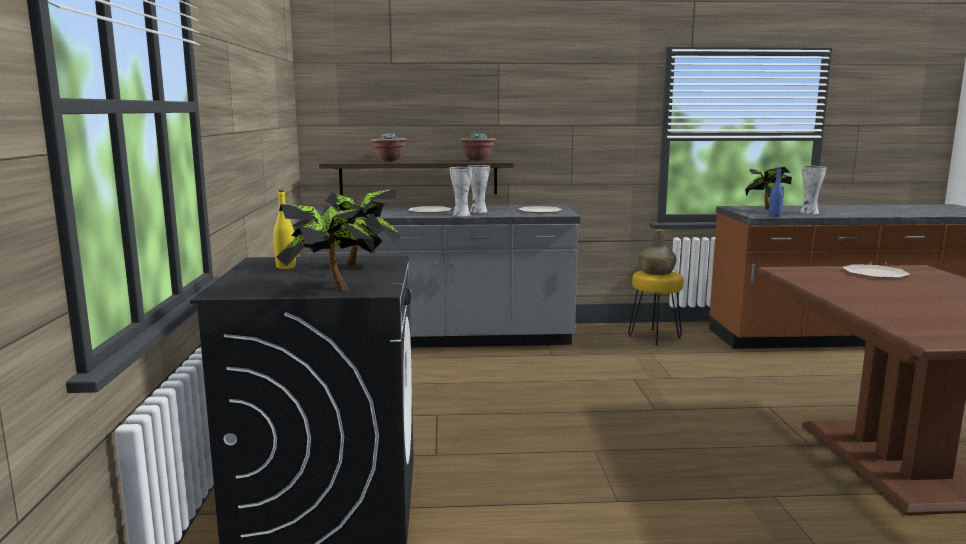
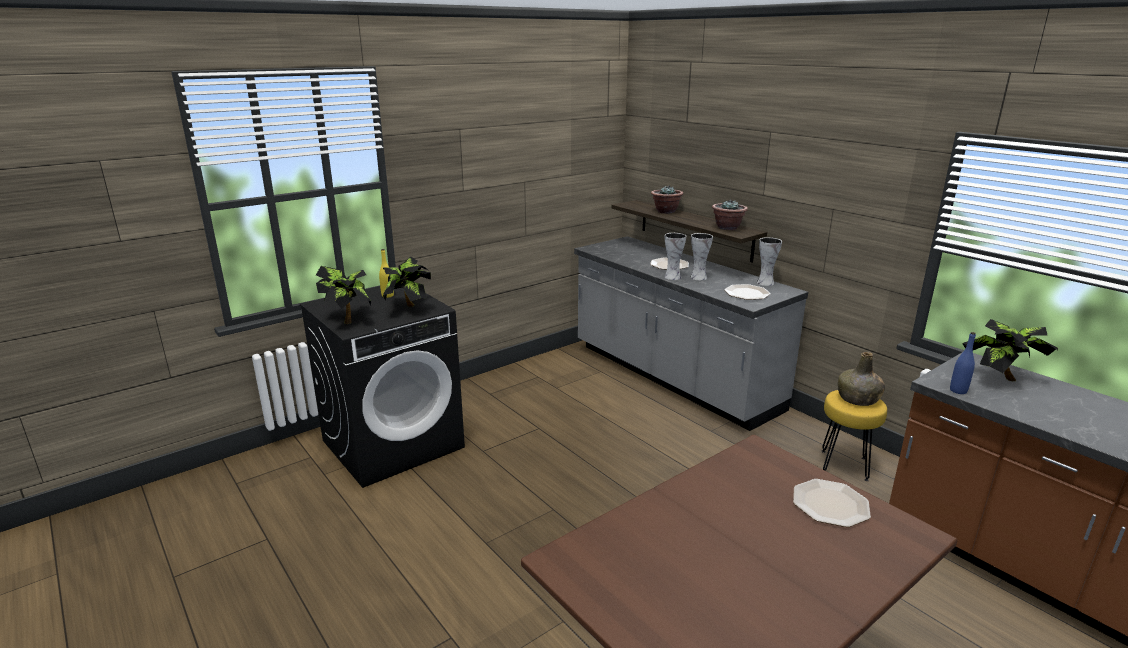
camera: 55 degrees right, 10 degrees up
vase [800,166,827,214] -> vase moved to [757,237,782,286]

